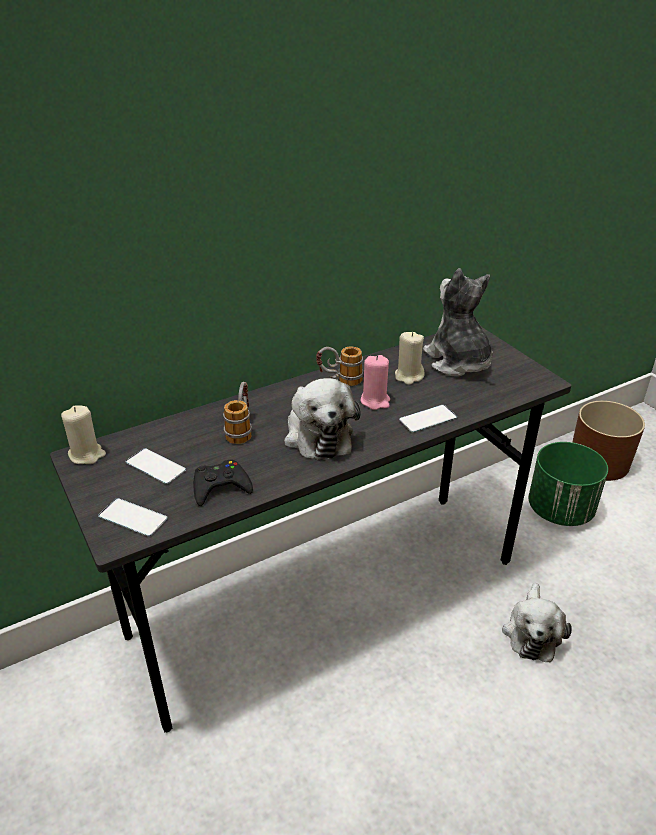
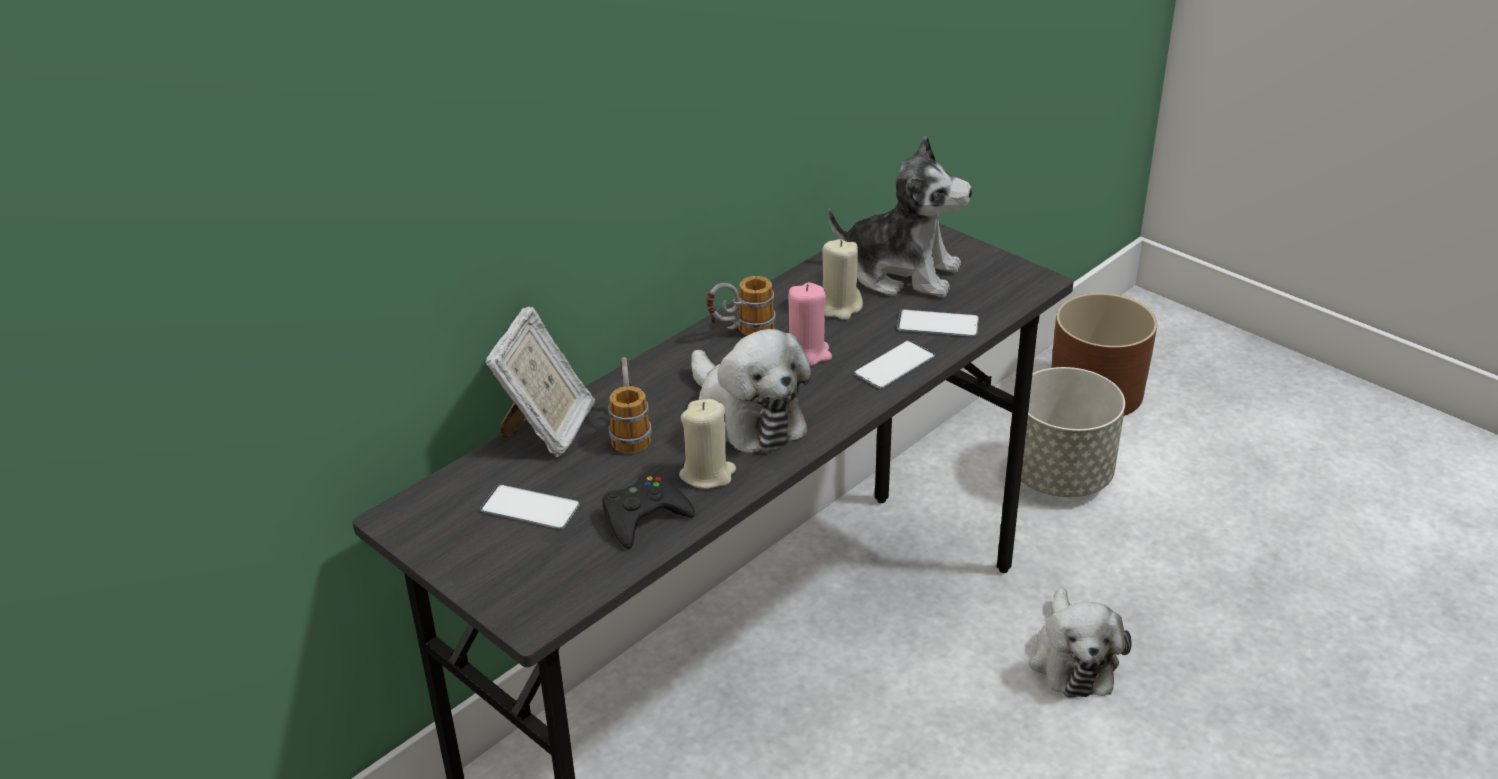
camera: 15 degrees left, 0 degrees up
beige candle [61,405,106,464] -> beige candle moved to [679,399,736,489]
phone [98,498,168,537] -> phone moved to [897,310,979,337]
plush toy [423,268,493,377] -> plush toy turned 150 degrees clockwise [828,136,972,297]
green planter [529,442,608,526] -> grey planter [1021,367,1125,497]
none -> picture frame [485,307,595,457]

